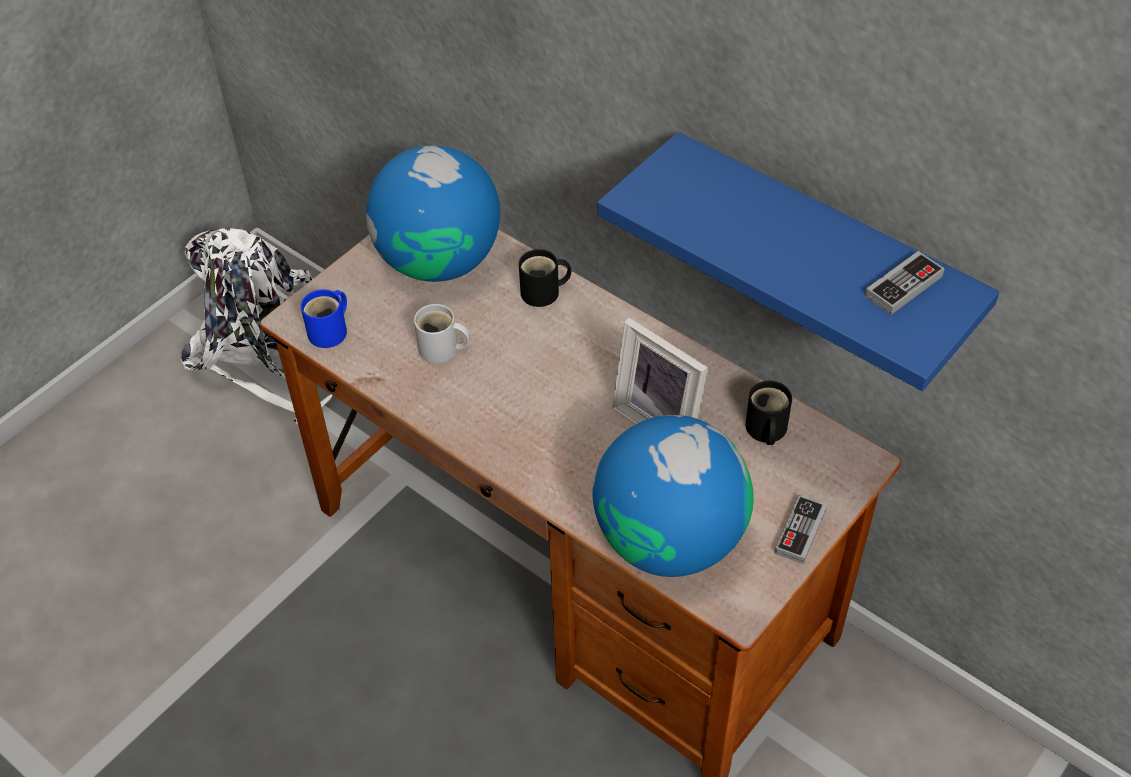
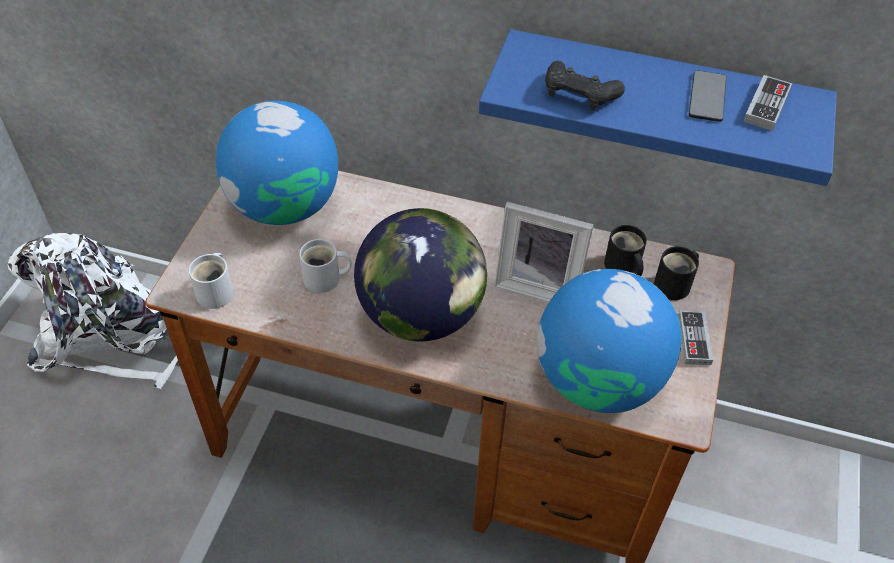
camera: 25 degrees left, 0 degrees up
blue mug [301,289,347,348] -> white mug [188,253,233,309]
black mug [519,249,571,307] -> black mug moved to [654,246,699,300]
none -> globe [354,208,487,341]
none -> black game controller [545,61,625,110]
none -> phone [689,70,727,122]

